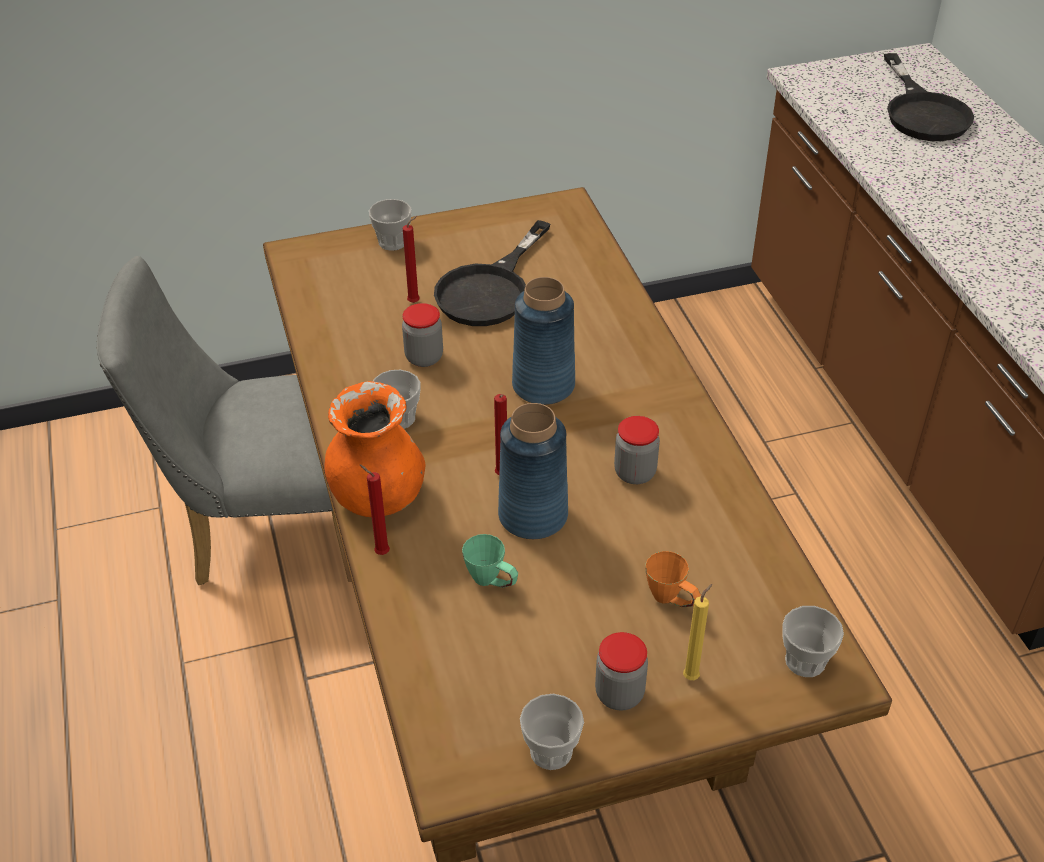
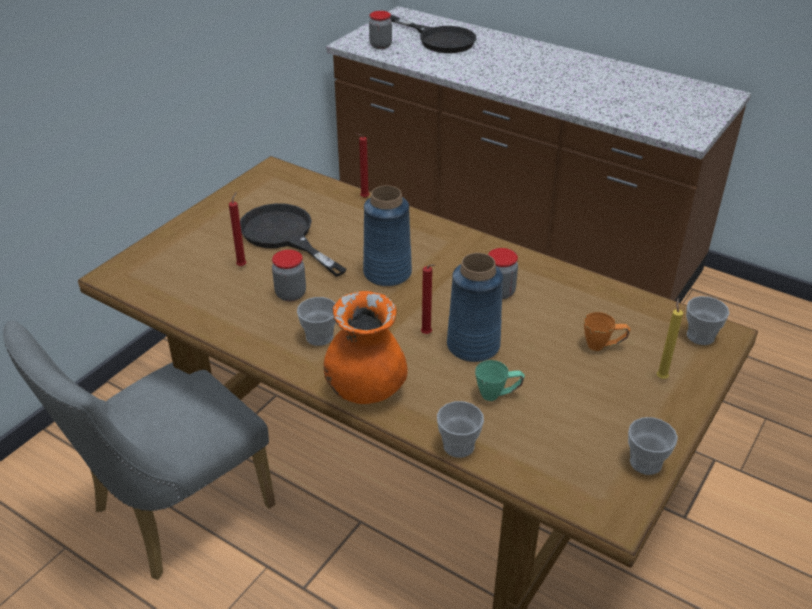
camera: 40 degrees left, 5 degrees down
red candle [359,464,390,555] -> red candle moved to [355,133,369,198]
cup [369,199,412,251] -> cup moved to [437,401,484,458]
black frying pan [434,220,550,326] -> black frying pan turned 150 degrees clockwise [240,203,347,277]
jar [595,632,648,710] -> jar moved to [369,11,392,49]

